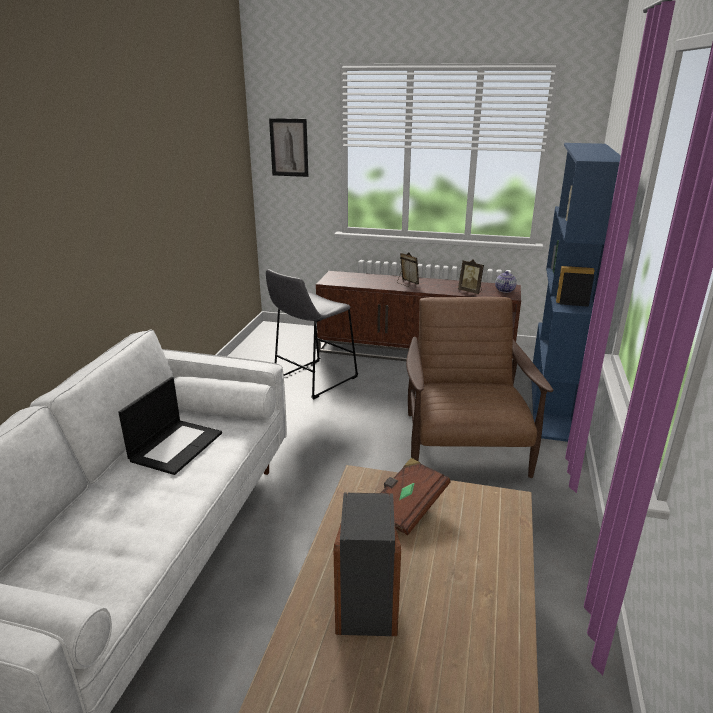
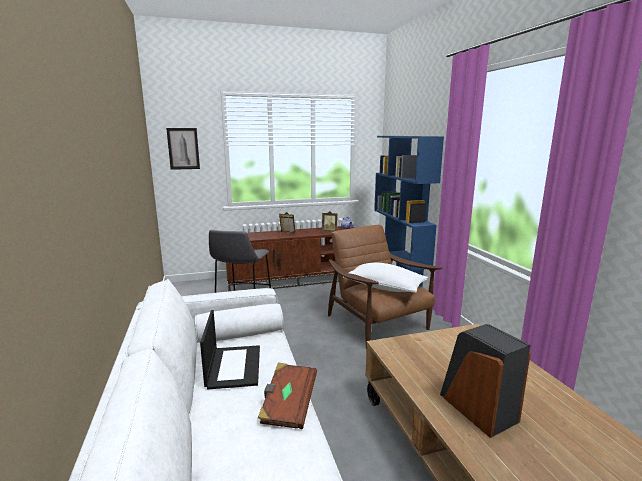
camera: 30 degrees left, 10 degrees down
brown book [381,458,451,535] -> brown book moved to [258,362,317,429]
none -> white pillow [343,263,428,293]

